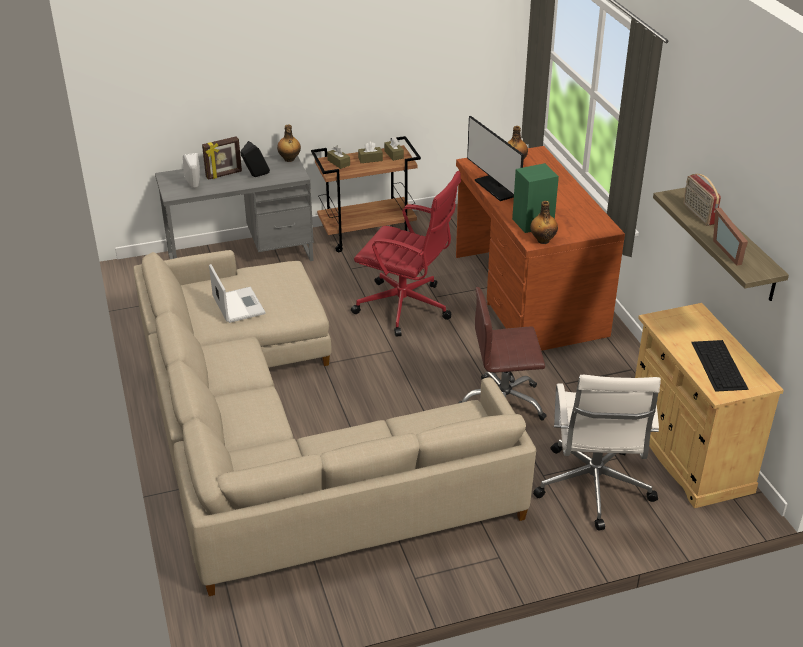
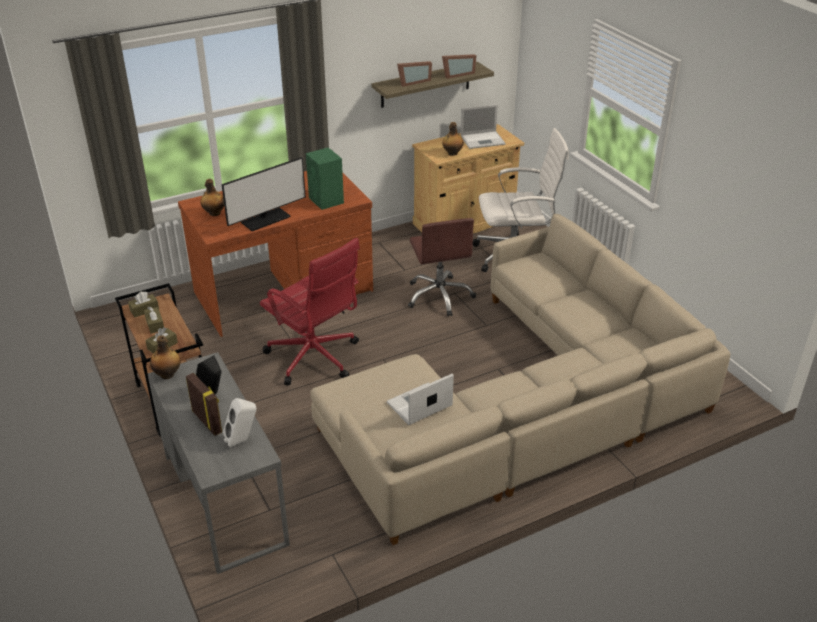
camera: 100 degrees left, 0 degrees up
red office chair [351,171,461,337] -> red office chair turned 120 degrees clockwise [260,238,360,385]
bottle [530,201,558,244] -> bottle moved to [442,122,464,156]
radio [683,174,721,226] -> picture frame [397,61,432,87]
keyboard [691,340,748,392] -> laptop [460,104,506,149]

